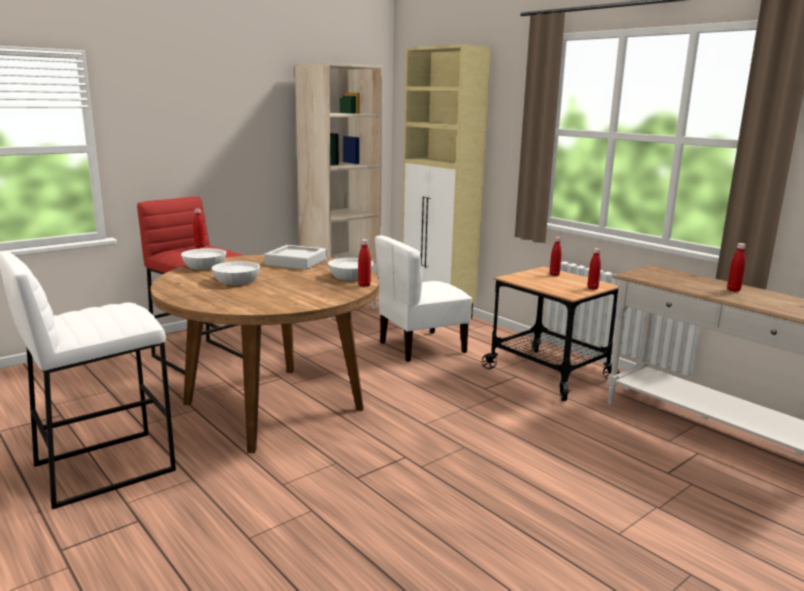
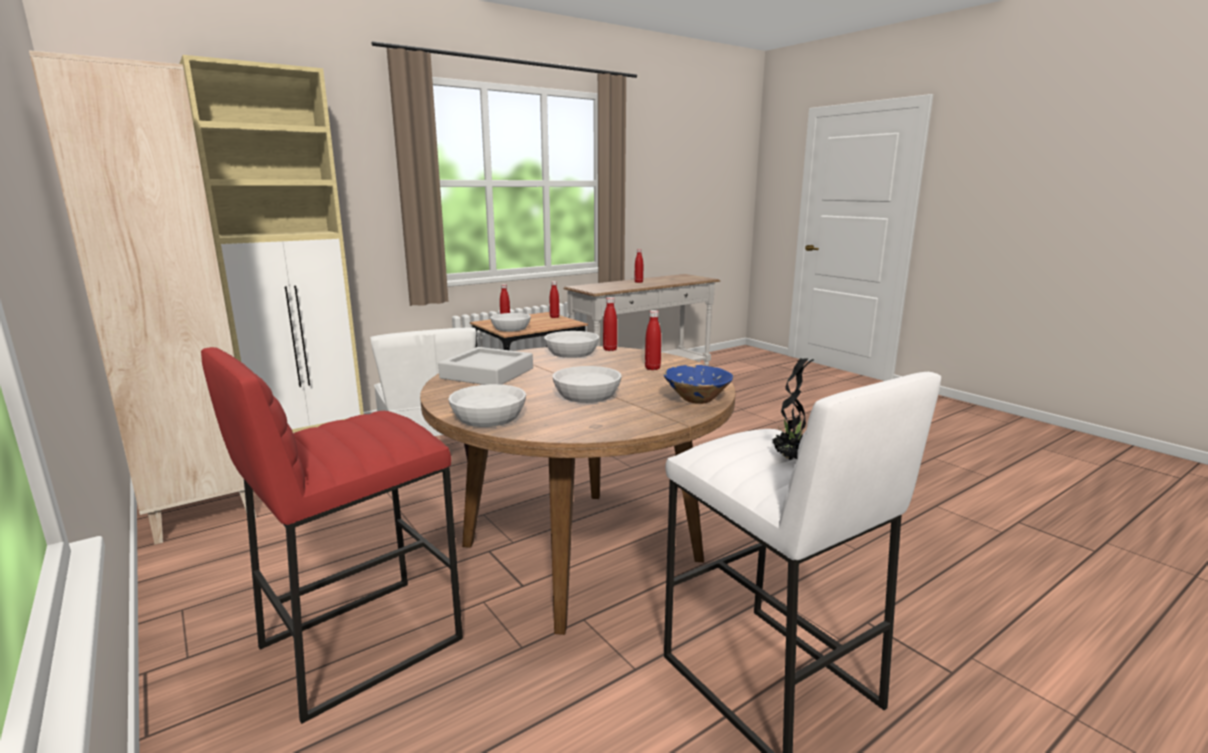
camera: 85 degrees left, 0 degrees up
red bottle [193,209,205,248] -> red bottle moved to [645,310,661,370]
none -> white bowl [490,313,531,332]
none -> blue bowl [663,365,733,404]
none -> potted plant [772,358,814,460]

